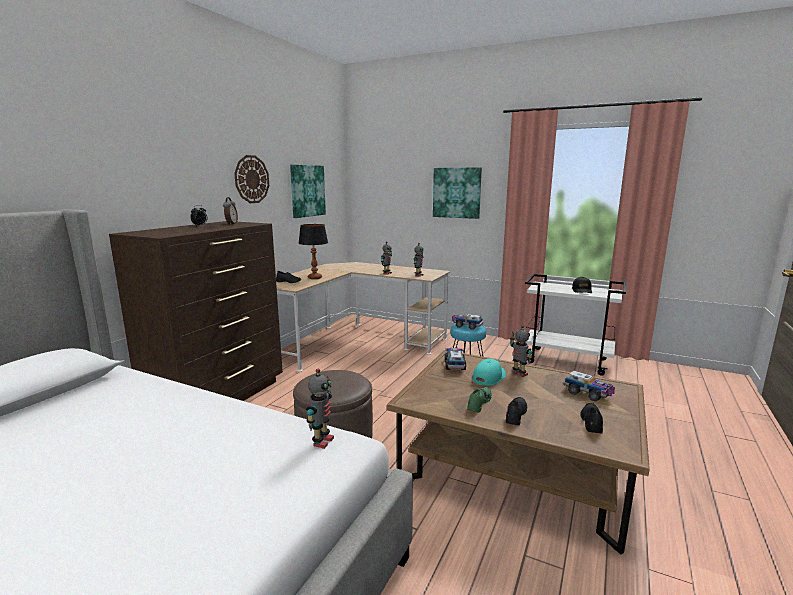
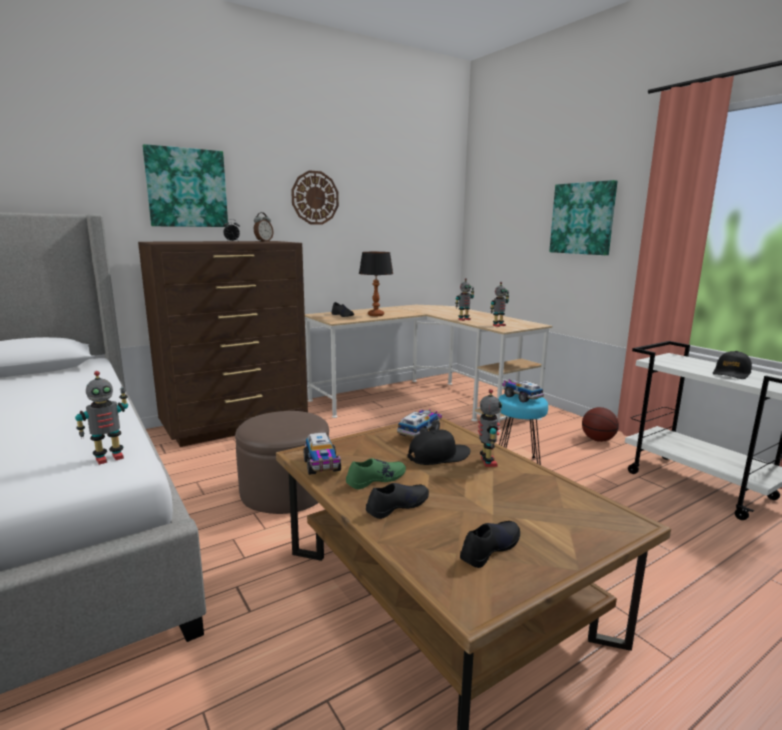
camera: 30 degrees right, 0 degrees up
picture [290,165,326,218] -> picture moved to [142,144,228,227]
turquoise cap [473,359,506,386] -> black cap [408,429,471,465]
toy truck [563,371,615,402] -> toy truck moved to [303,432,341,475]
none -> basketball [582,407,619,442]

